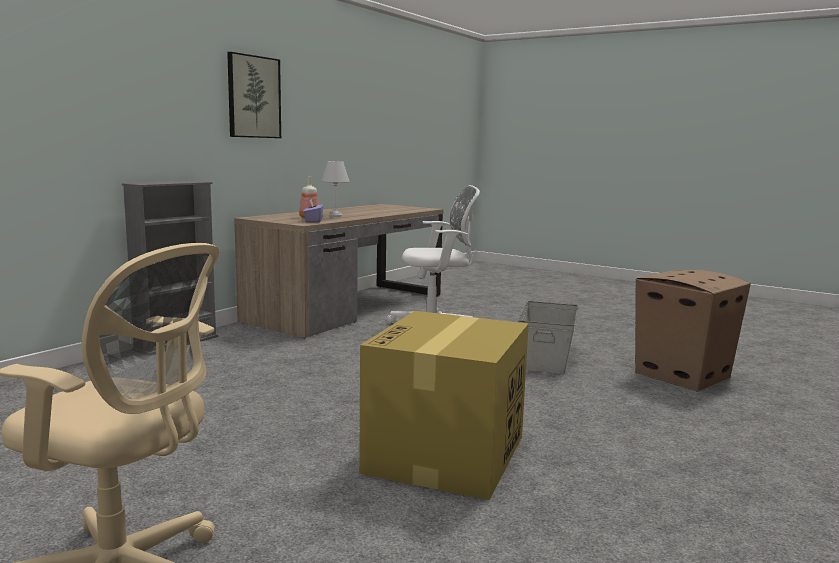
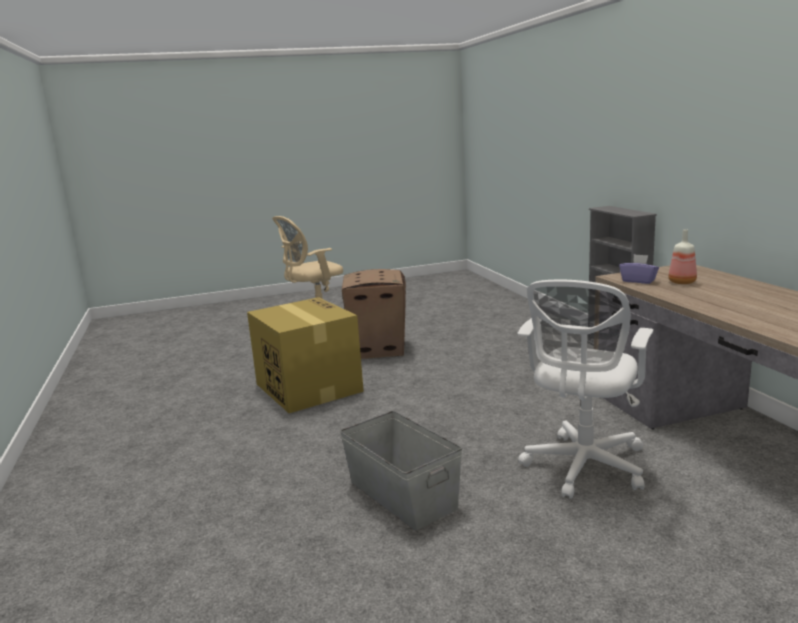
camera: 130 degrees right, 5 degrees up
picture [227,52,281,138] -> none
white table lamp [321,161,350,217] -> none
cardboard box [635,270,751,392] -> cardboard box moved to [342,269,406,359]

